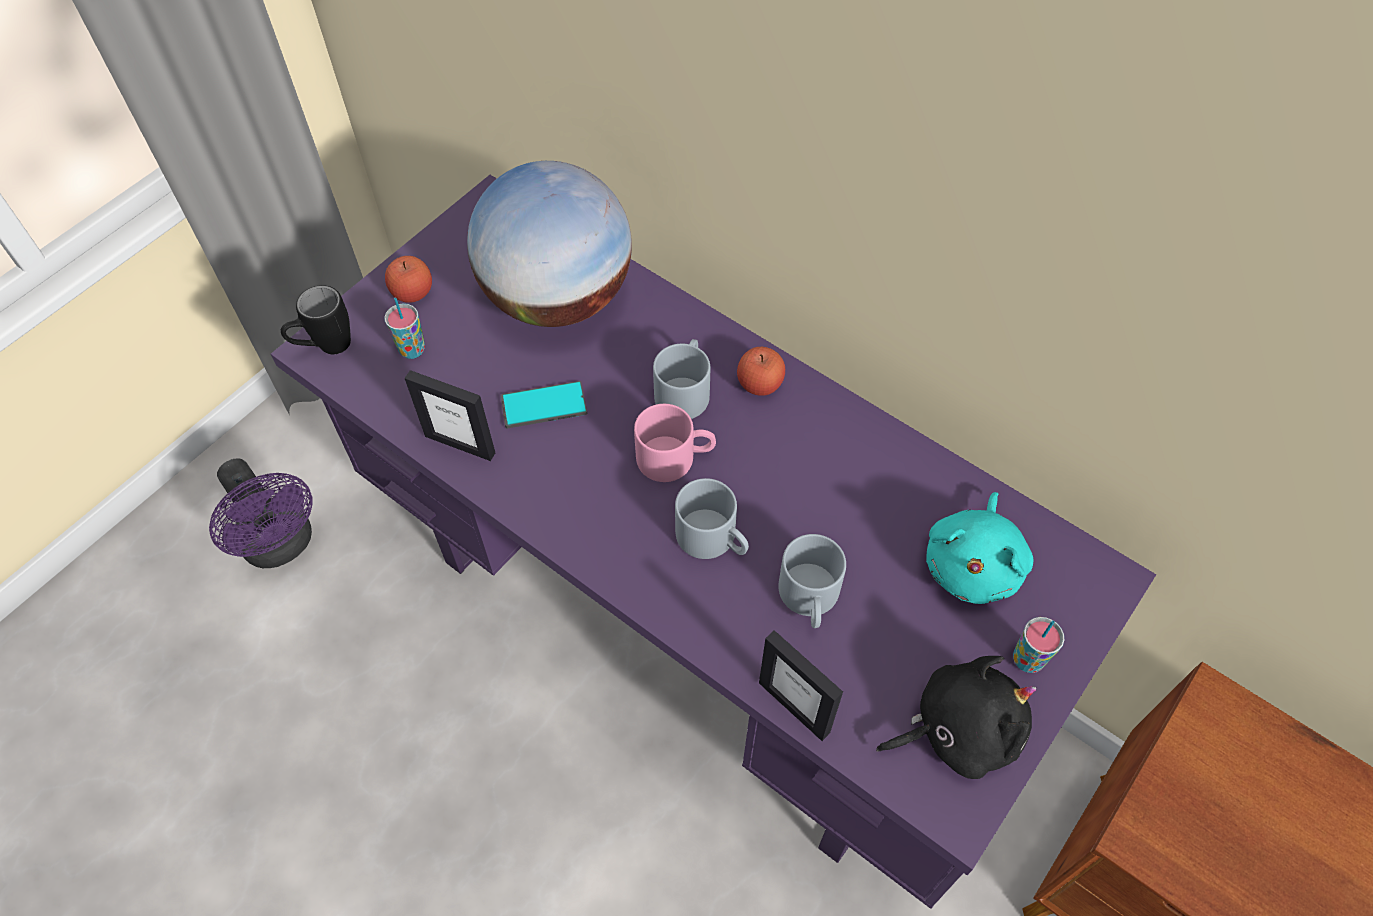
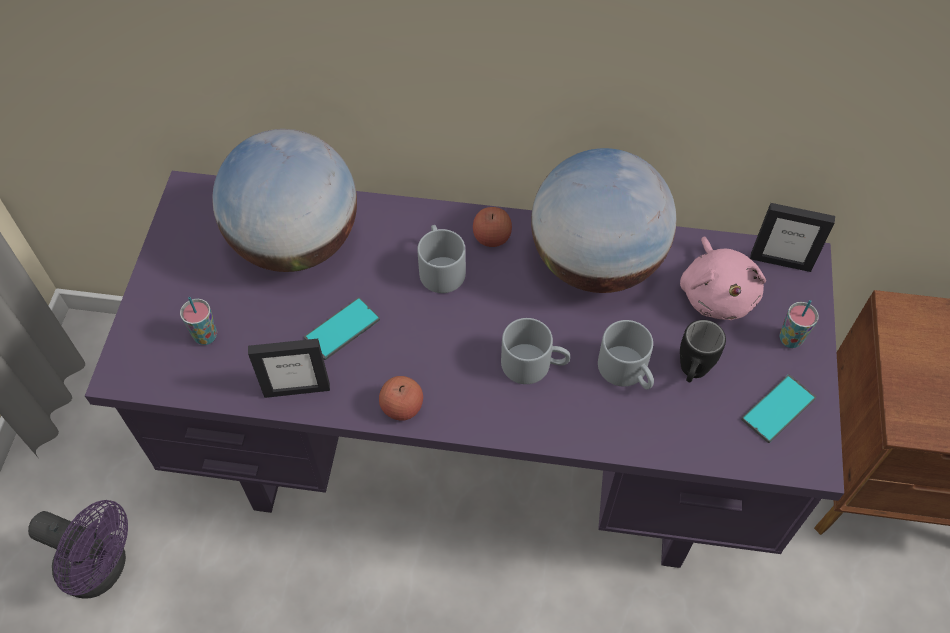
camera: 30 degrees left, 0 degrees up
black mug [281,285,351,354] -> black mug moved to [680,320,726,383]
apple [385,256,432,303] -> apple moved to [379,376,423,421]
pink mug [634,404,716,482] -> none
picture frame [759,630,843,741] -> picture frame moved to [750,203,835,272]
black plush toy [876,656,1036,779] -> phone [741,374,816,443]
turquoise plush toy [926,492,1033,604] -> pink plush toy [680,237,766,320]
none -> globe [531,148,676,293]

